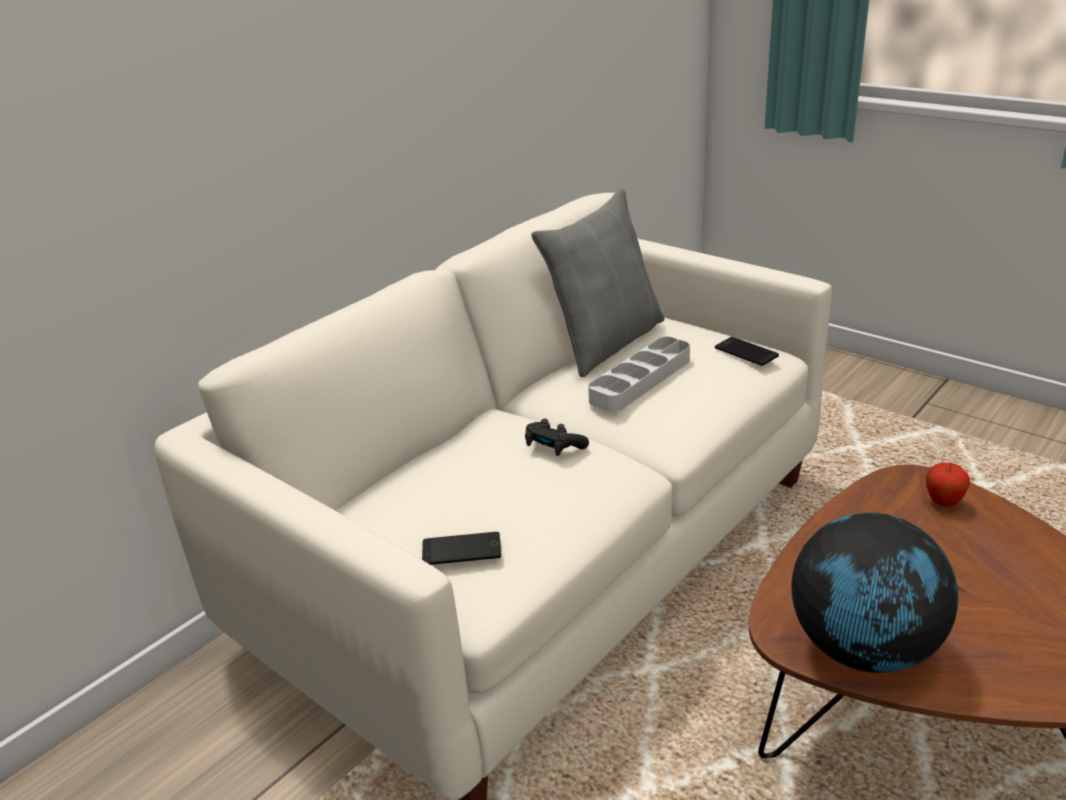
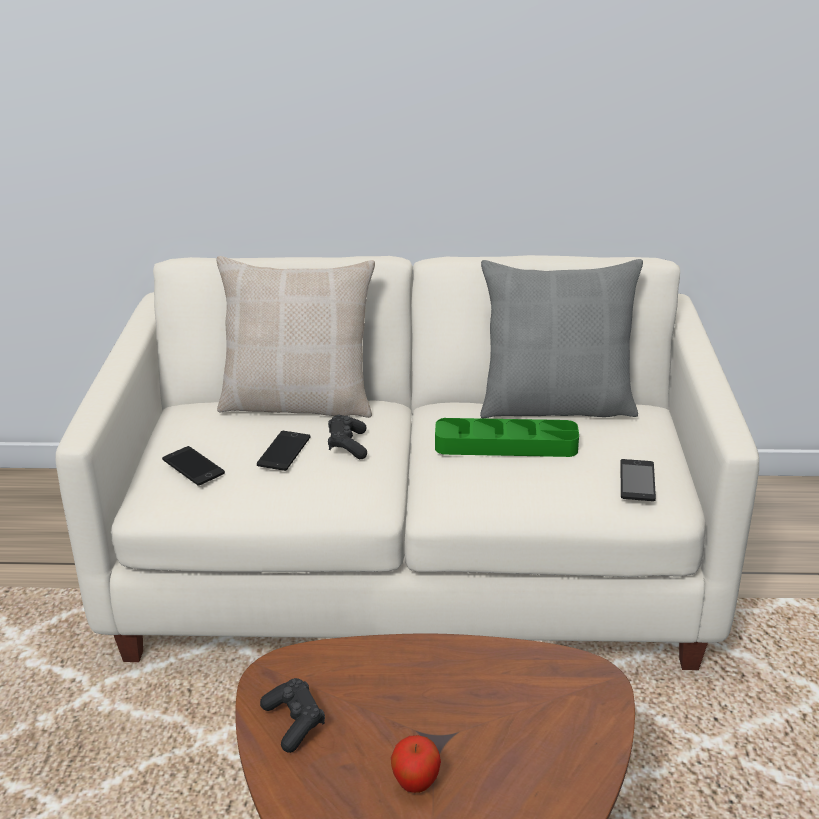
camera: 50 degrees right, 0 degrees up
grey tray [588,336,690,412] -> green tray [435,418,579,457]
globe [791,512,959,673] -> black game controller [260,678,325,753]
apple [926,462,971,507] -> apple moved to [391,735,441,793]
none -> beige pillow [216,256,375,418]
none -> phone [257,431,310,471]

